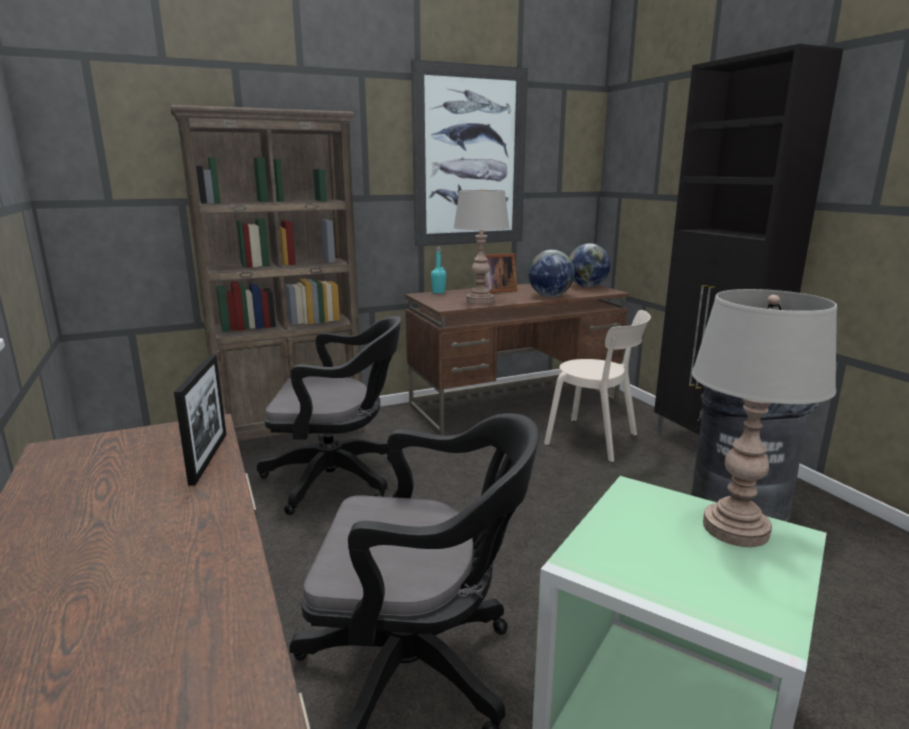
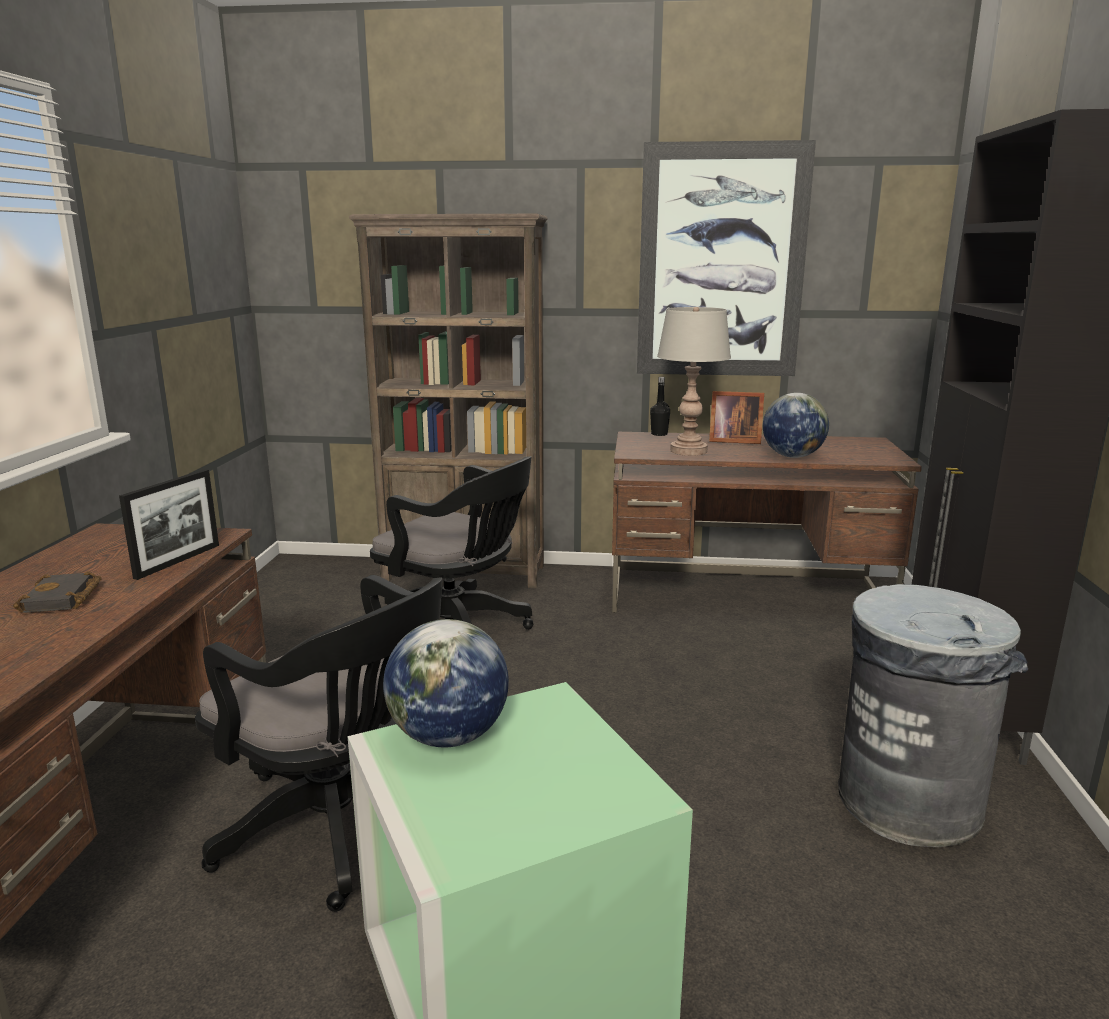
camera: 30 degrees right, 0 degrees up
turquoise bottle [431,247,446,294] -> black bottle [650,377,670,436]
beige chair [544,310,651,462] -> none
globe [569,243,611,287] -> globe moved to [383,619,509,747]
grey table lamp [692,289,837,547] -> none
none -> black book [13,571,102,613]

